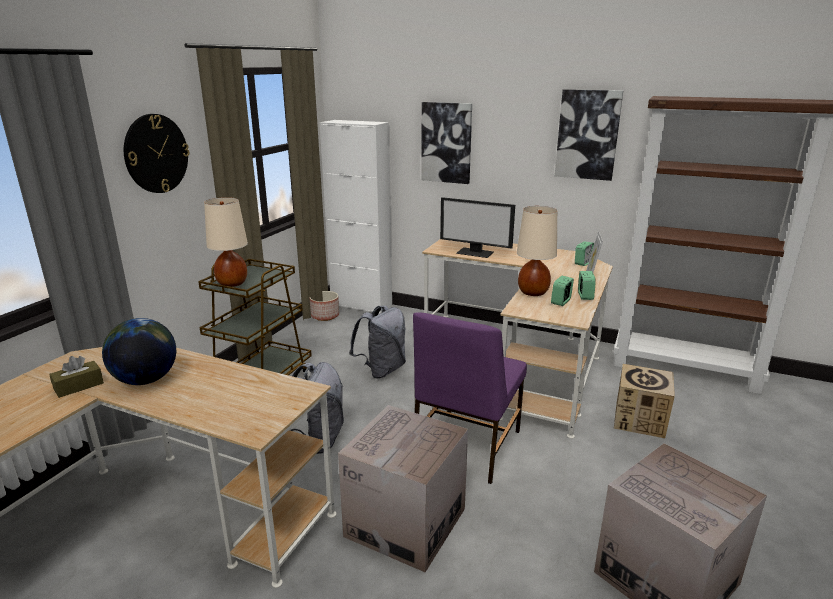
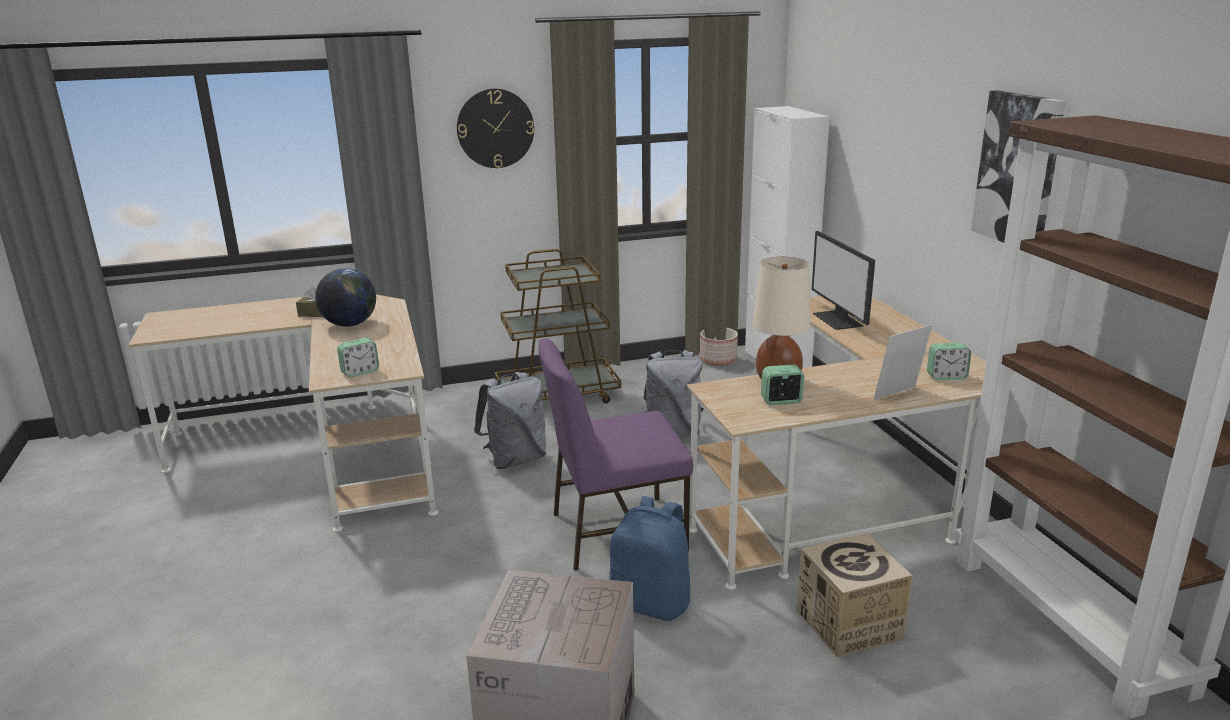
camera: 50 degrees right, 0 degrees up
beige table lamp [204,197,248,287] -> none
cardboard box [338,405,468,572] -> none
picture [421,102,472,184] -> none
alarm clock [578,271,596,300] -> alarm clock moved to [337,338,379,377]
none -> blue backpack [609,496,690,621]

